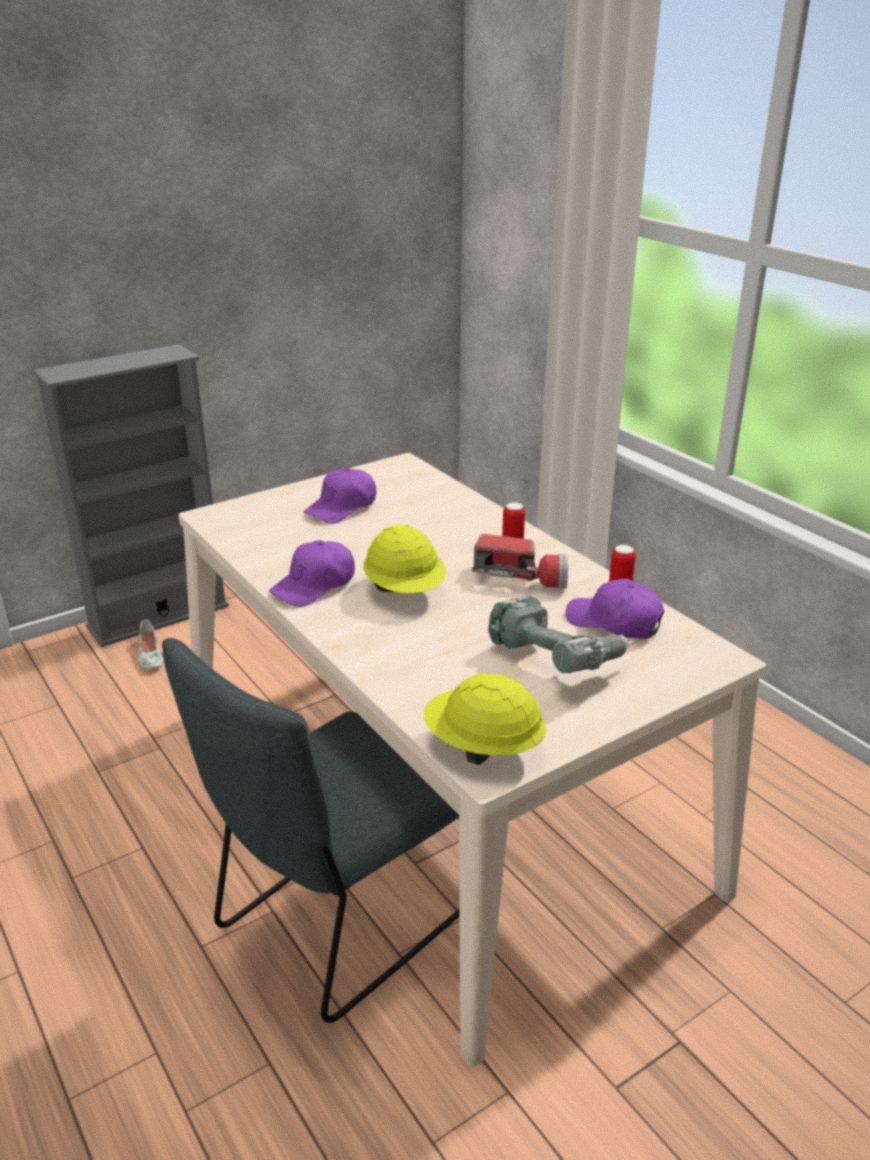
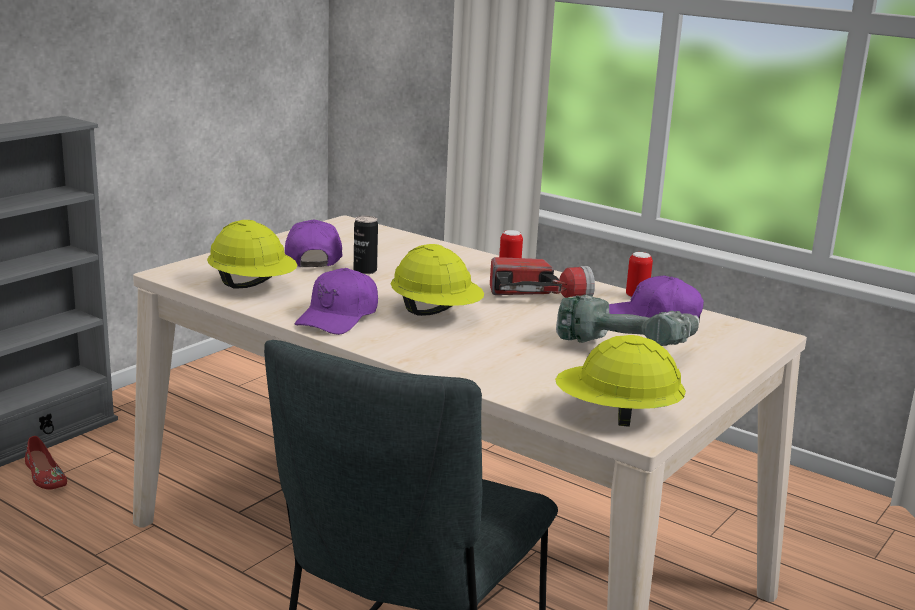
camera: 20 degrees left, 10 degrees down
white shoe [137,619,163,670] -> red shoe [25,436,67,489]
purple cap [304,468,376,524] -> purple cap turned 150 degrees clockwise [285,220,343,267]
none -> yellow hard hat [207,220,297,289]
none -> can [354,216,378,274]

